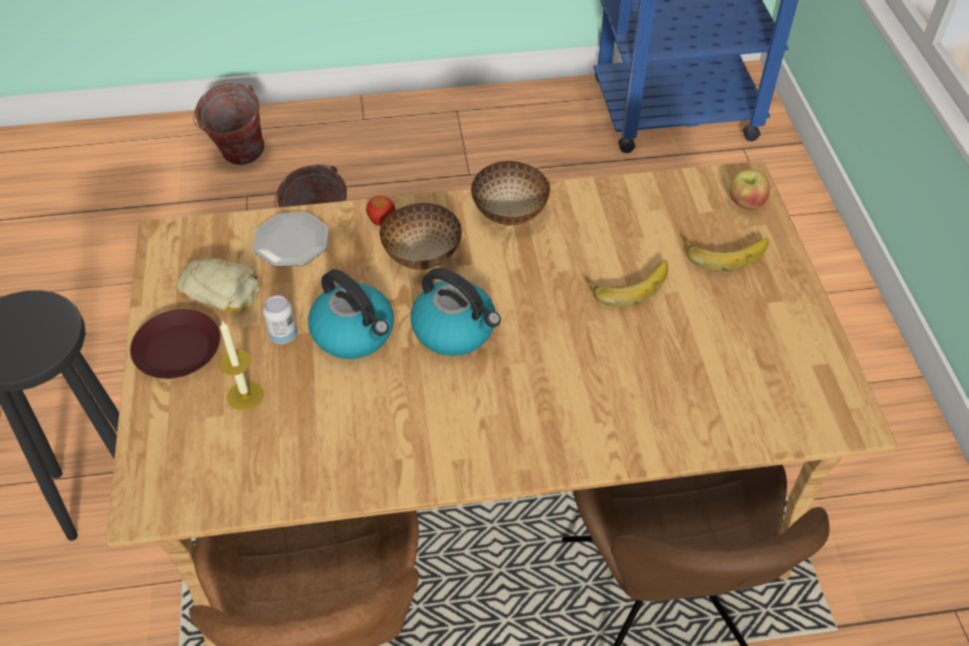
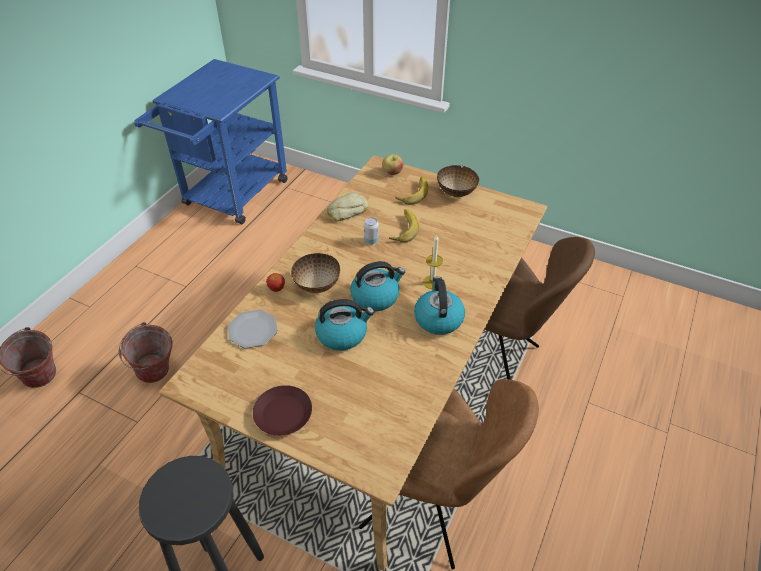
camera: 55 degrees left, 5 degrees down
bread [177,258,261,312] -> bread moved to [326,192,368,222]
candle [219,321,264,411] -> candle moved to [423,235,443,289]
can [263,295,297,344] -> can moved to [364,217,379,244]
bowl [471,161,550,225] -> bowl moved to [437,165,479,197]
none -> kettle [414,277,465,335]

